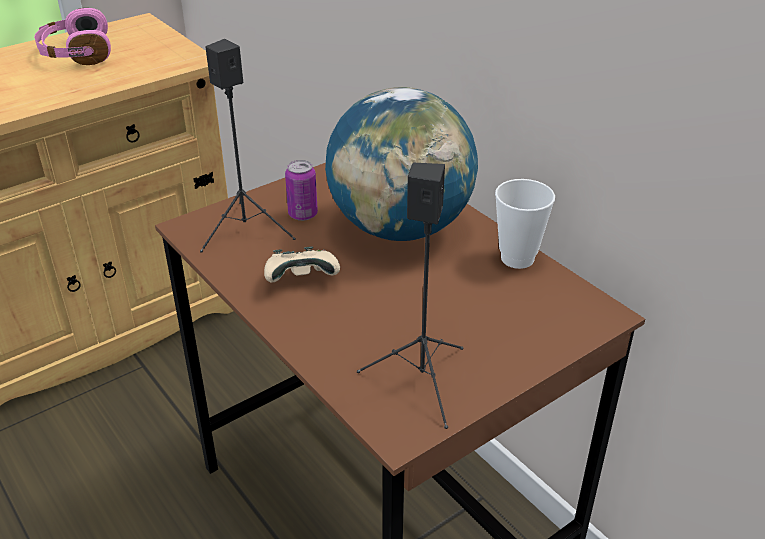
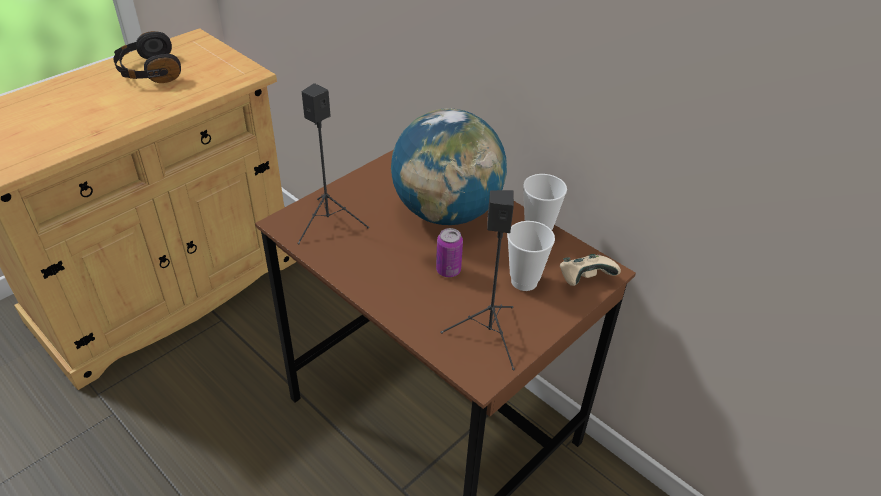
camera: 10 degrees left, 5 degrees up
pink headphones [34,8,111,65] -> black headphones [113,31,181,83]
beige game controller [264,247,340,283] -> beige game controller moved to [560,254,621,286]
can [285,160,318,221] -> can moved to [436,228,463,277]
none -> cup [507,221,555,291]

